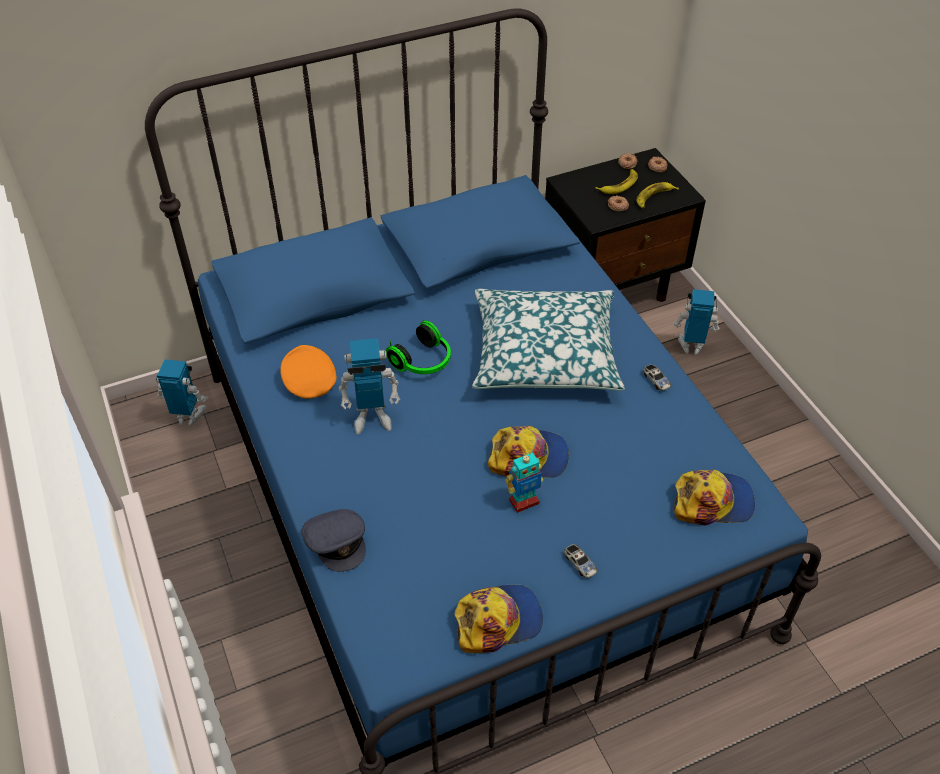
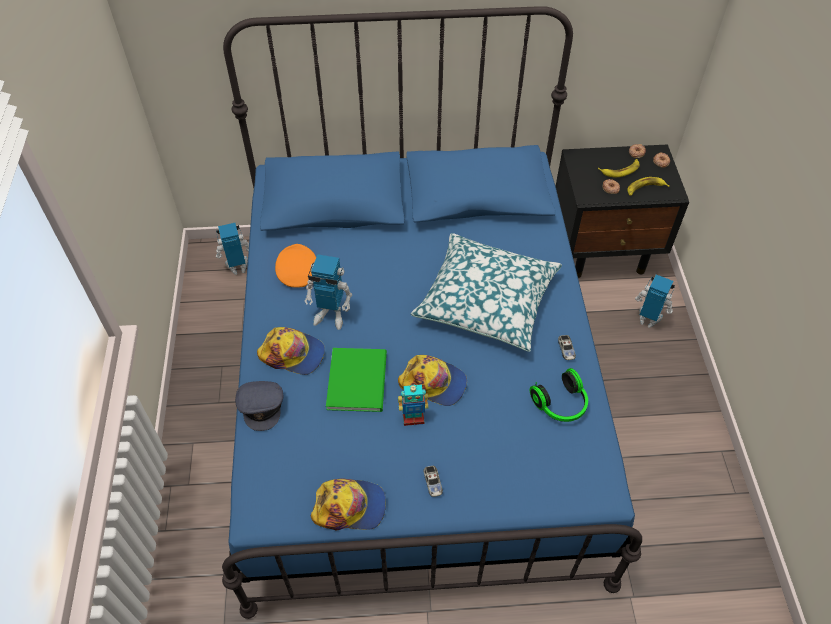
camera: 20 degrees right, 5 degrees up
toy robot [156,359,208,426] -> toy robot turned 45 degrees counterclockwise [216,223,249,275]
headphones [386,320,451,374] -> headphones moved to [530,368,588,422]
cap [674,470,755,525] -> cap moved to [257,327,325,375]
none -> green book [326,348,387,412]

